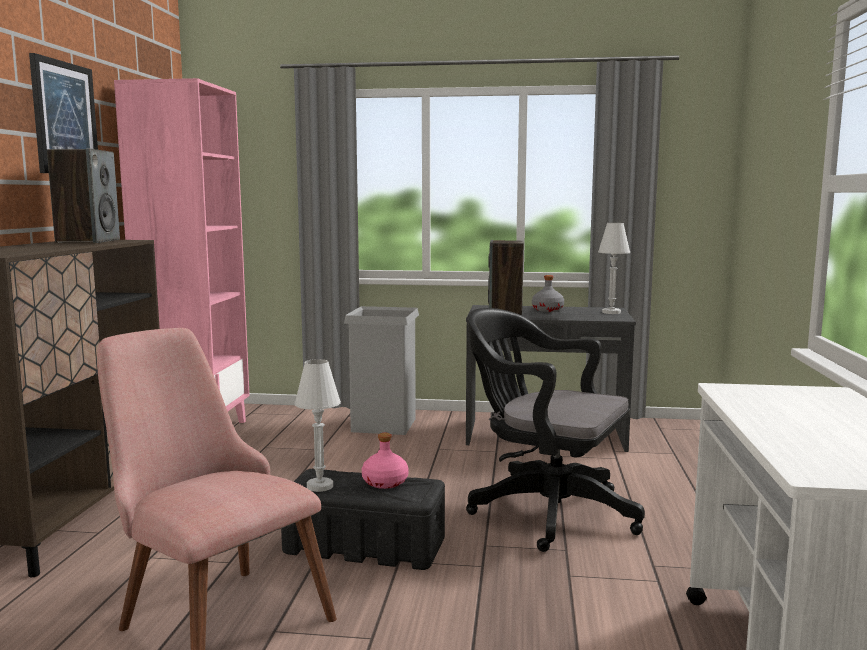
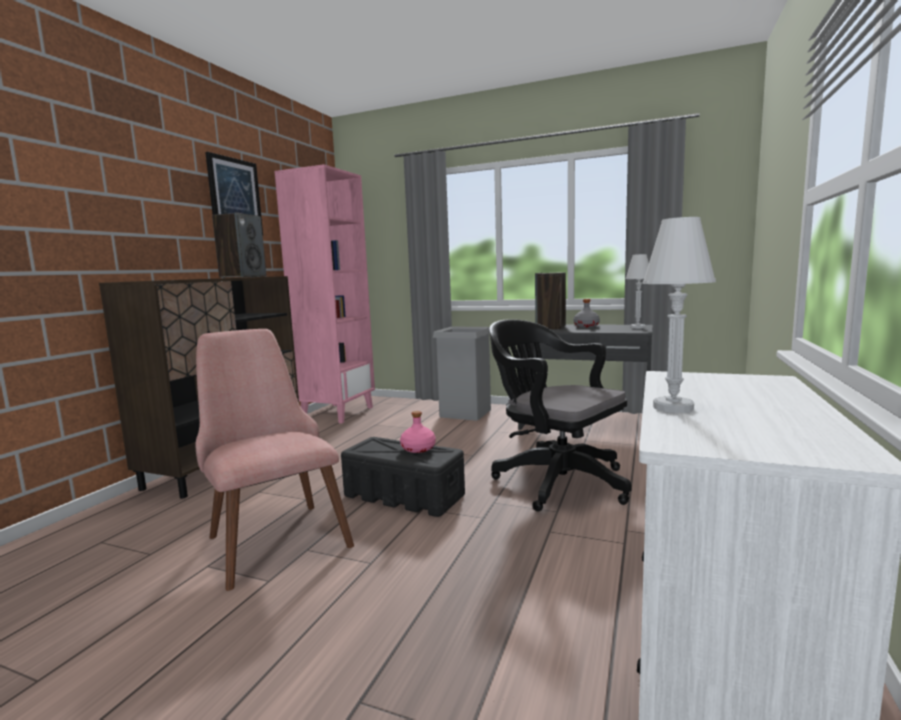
camera: 15 degrees right, 0 degrees up
white table lamp [295,359,341,492] -> white table lamp moved to [643,217,716,413]

